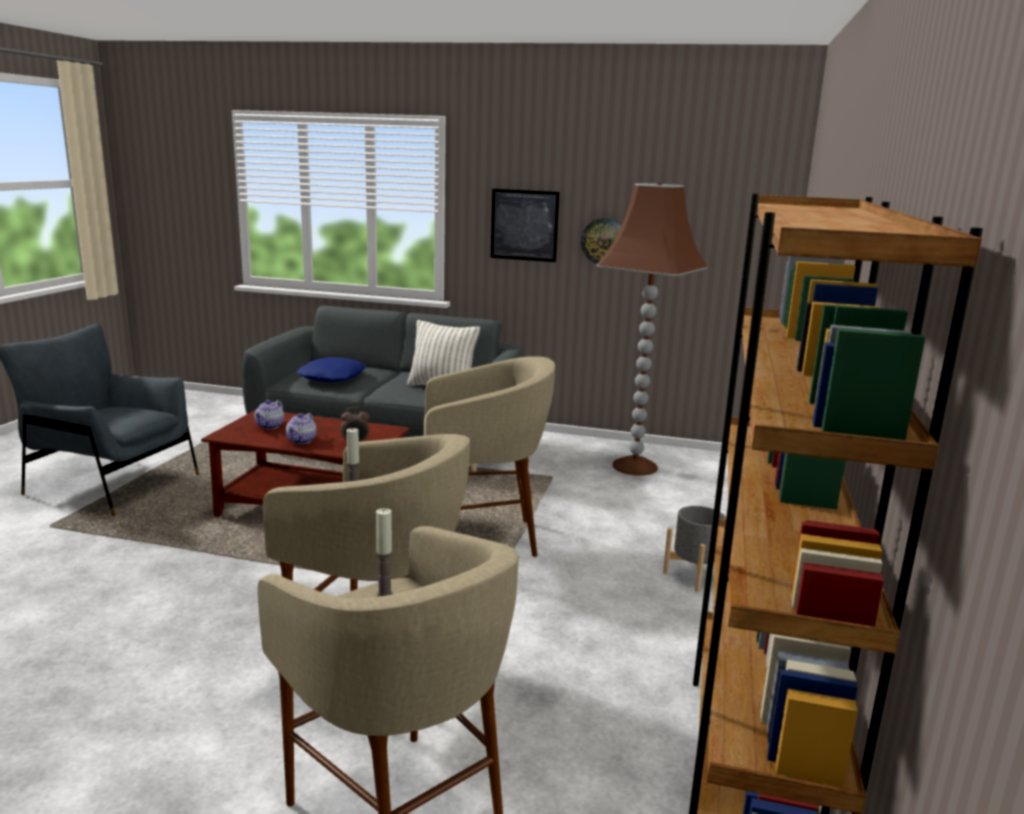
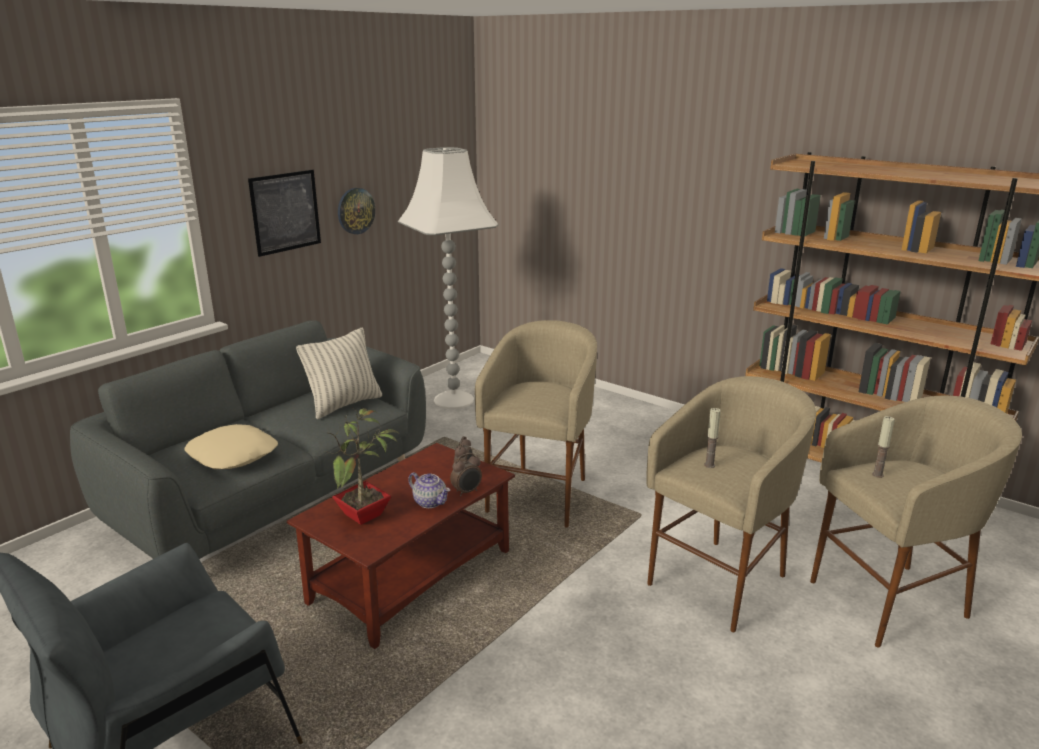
camera: 65 degrees left, 5 degrees up
teapot [254,400,284,429] -> potted plant [325,408,400,525]
blue pillow [297,357,366,382] -> beige pillow [184,424,278,469]
brown floor lamp [596,183,708,476] -> white floor lamp [398,147,498,409]
grey planter [663,506,726,592] -> none
none -> alarm clock [450,453,482,496]

